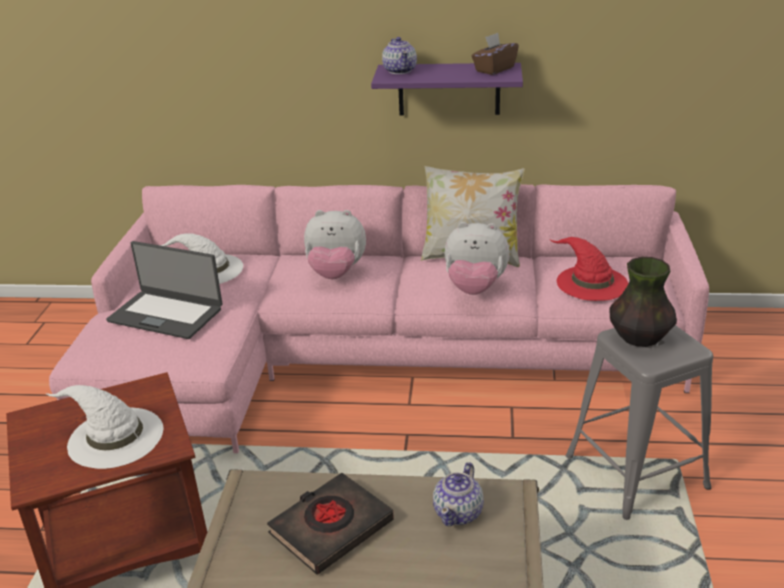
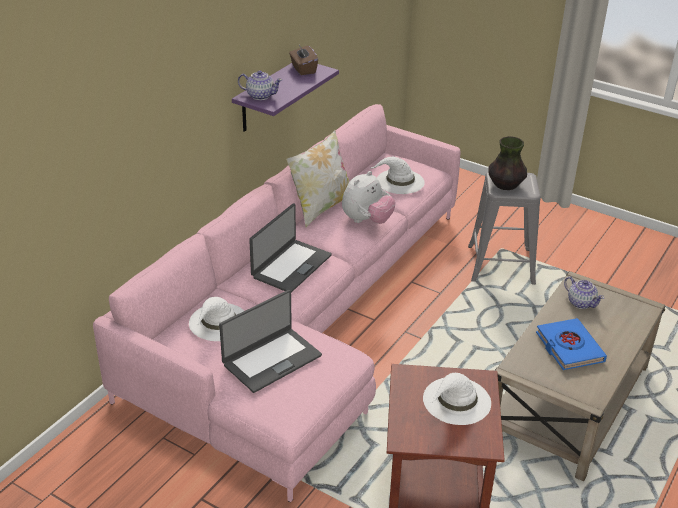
camera: 65 degrees left, 5 degrees up
black book [267,473,394,575] -> blue book [536,318,607,370]
plush toy [304,210,366,279] -> laptop [249,203,332,292]
red hat [550,237,629,301] -> white hat [371,157,425,194]

